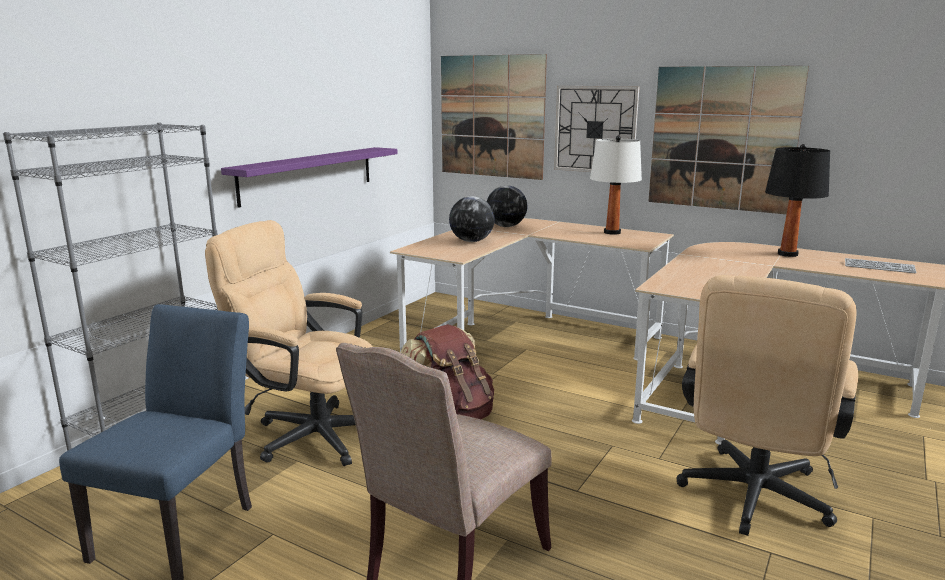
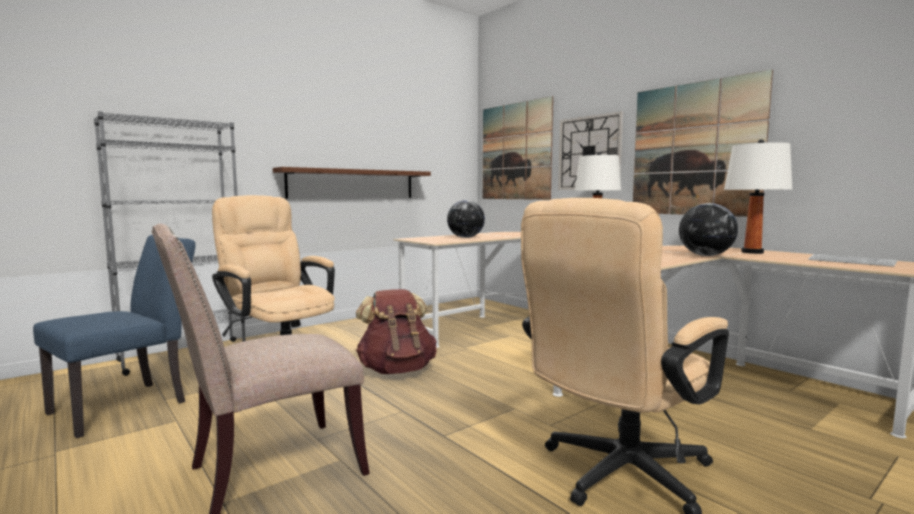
camera: 20 degrees right, 10 degrees down
purple shelf [221,147,397,208] -> brown shelf [273,167,431,199]
globe [487,185,528,227] -> globe moved to [679,203,738,256]
black table lamp [765,144,830,257] -> white table lamp [724,139,792,254]

